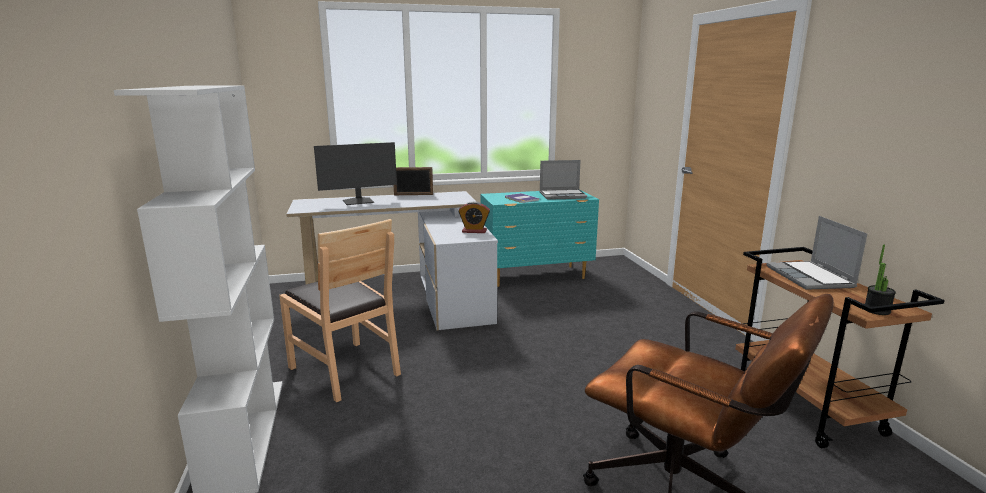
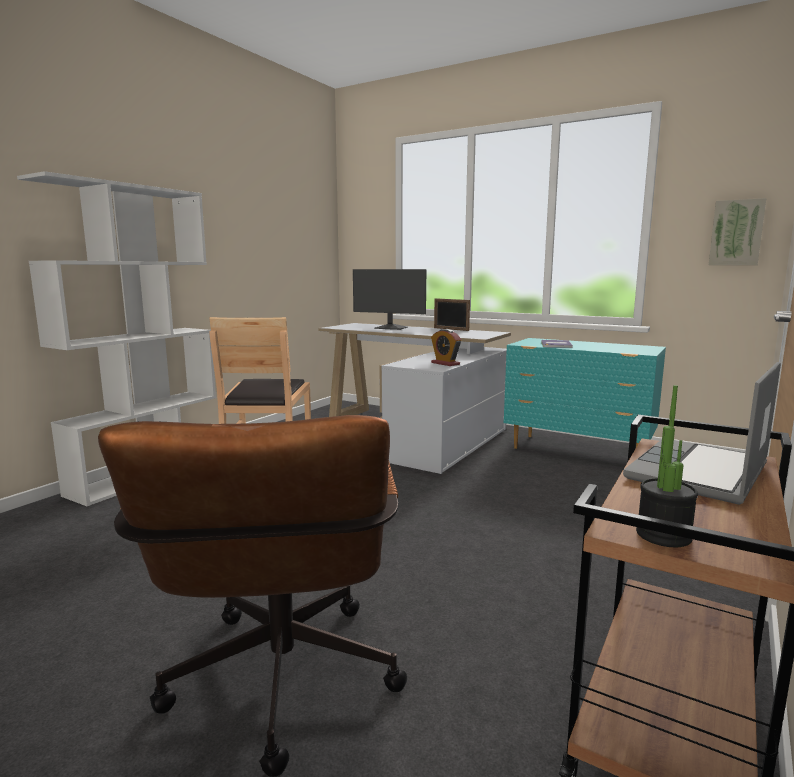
camera: 45 degrees right, 5 degrees down
laptop [540,160,587,200] -> none
none -> picture [709,198,767,265]

